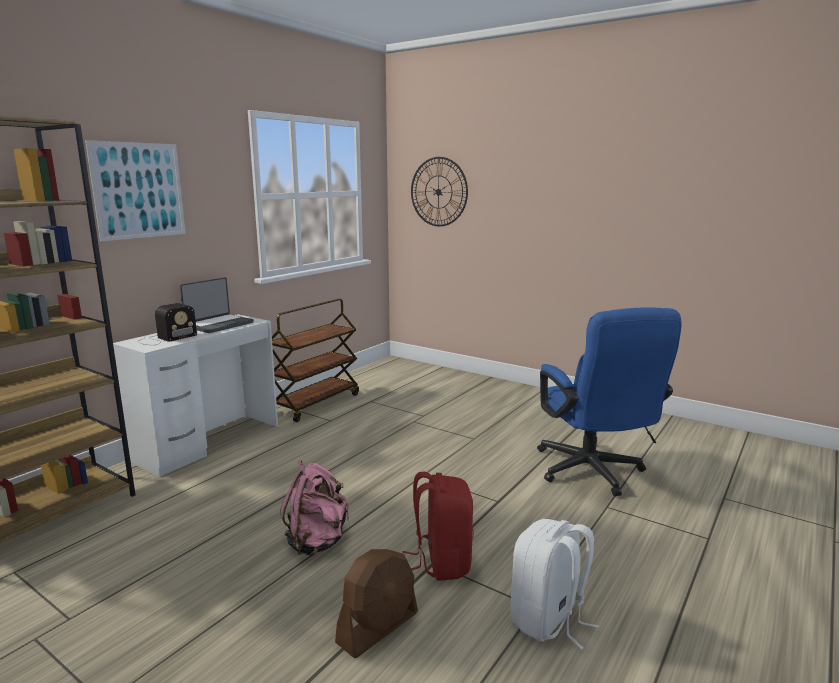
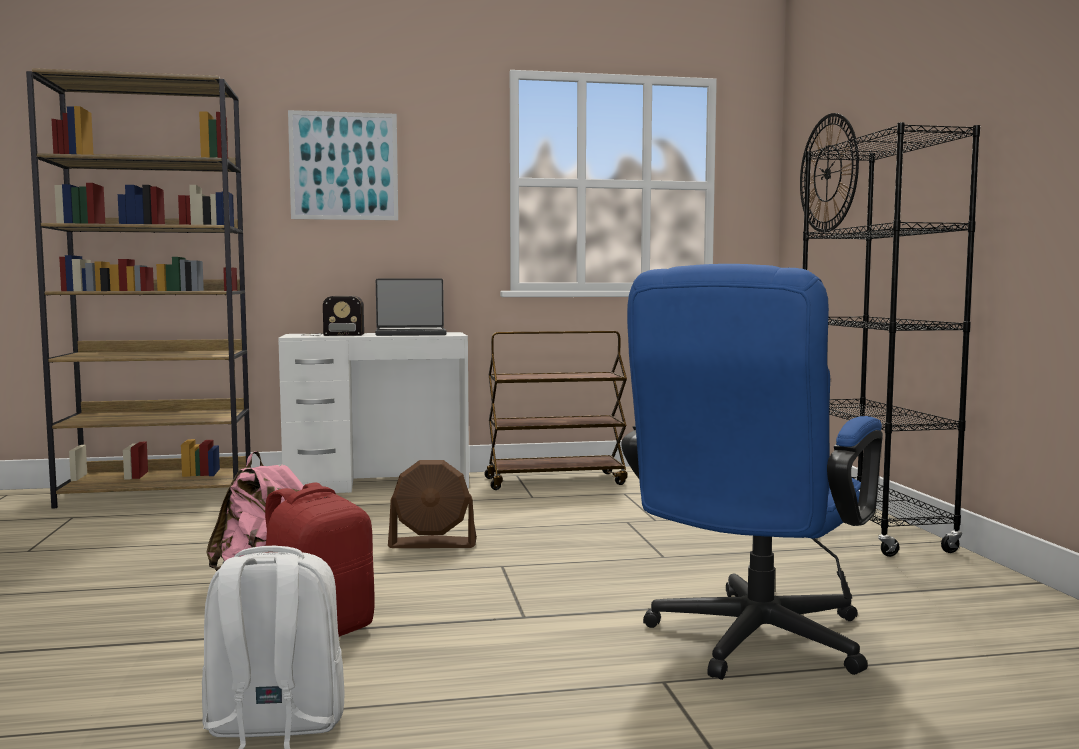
camera: 45 degrees right, 10 degrees down
brown fan [335,549,418,658] -> brown fan moved to [388,460,477,548]
none -> black bookcase [803,122,980,557]

